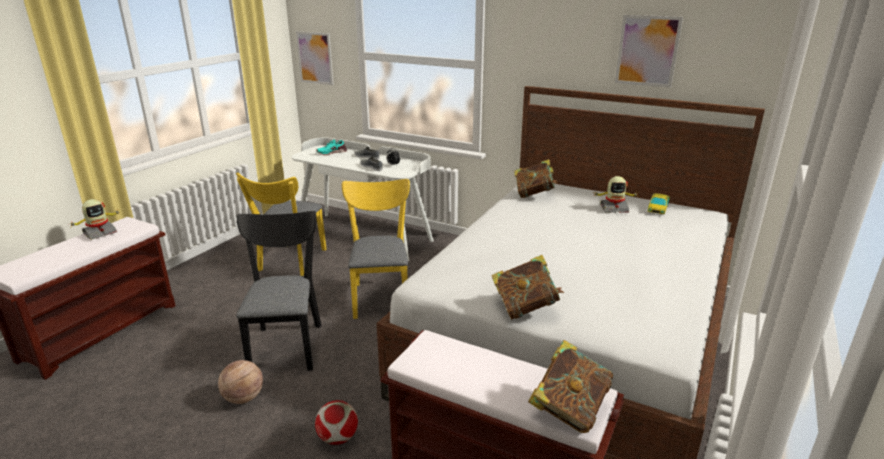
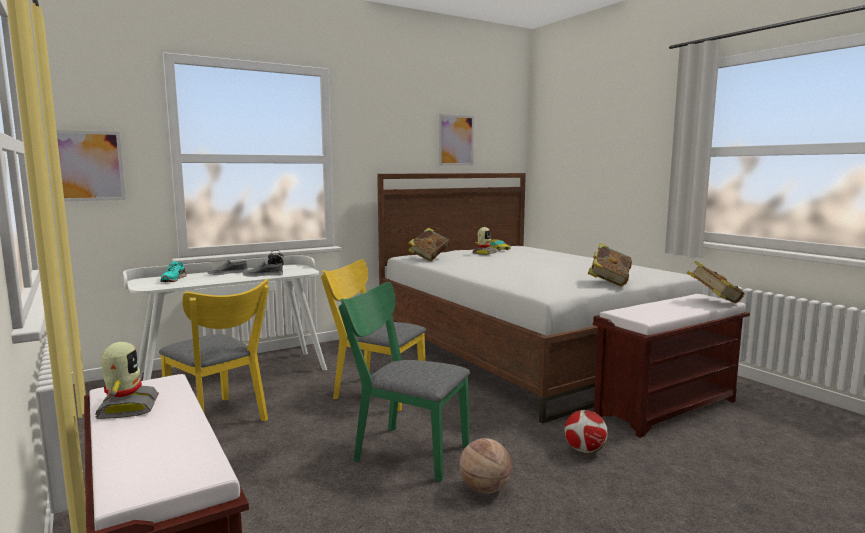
camera: 60 degrees left, 15 degrees down
black chair [236,211,322,371] -> green chair [339,282,470,482]

